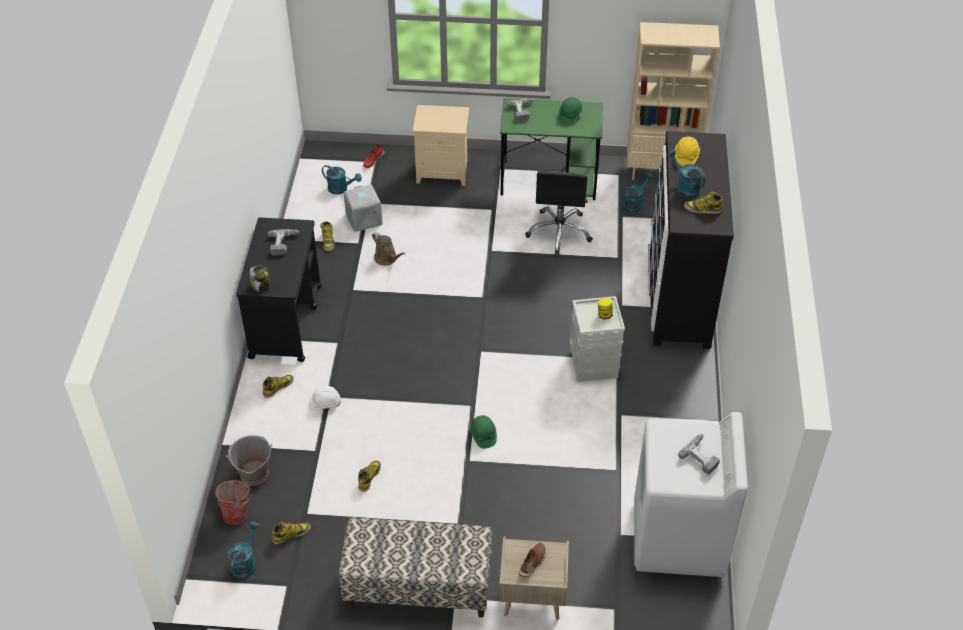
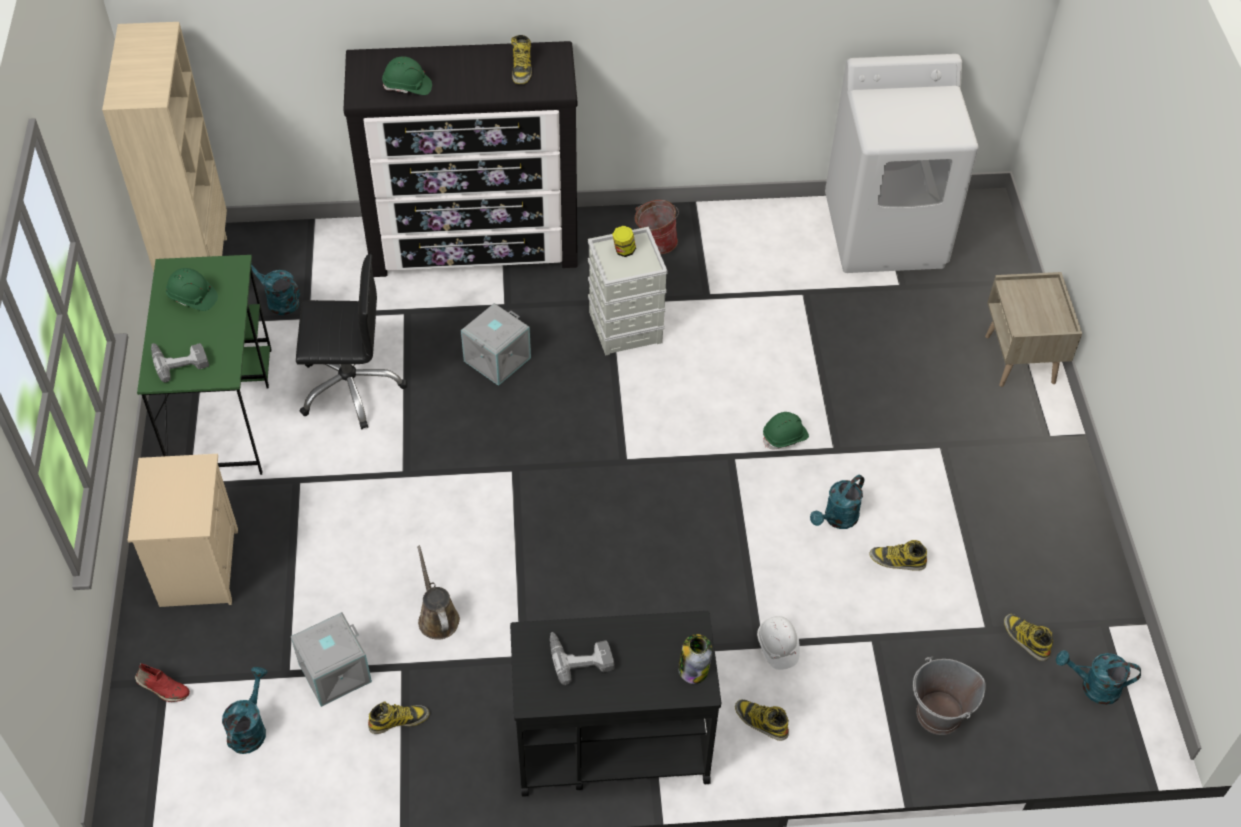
camera: 100 degrees left, 5 degrees up
bucket [215,480,252,524] -> bucket moved to [635,200,679,254]
bench [339,517,492,618] -> none
brown watering can [372,232,406,266] -> brown watering can turned 60 degrees counterclockwise [417,545,460,640]
brown shoe [519,543,546,577] -> none
turquoise watering can [667,150,706,198] -> turquoise watering can moved to [810,474,864,529]
yellow hard hat [675,136,700,167] -> green hard hat [382,56,432,95]
power drill [678,434,720,475] -> none
none -> grey storage box [461,303,531,386]

